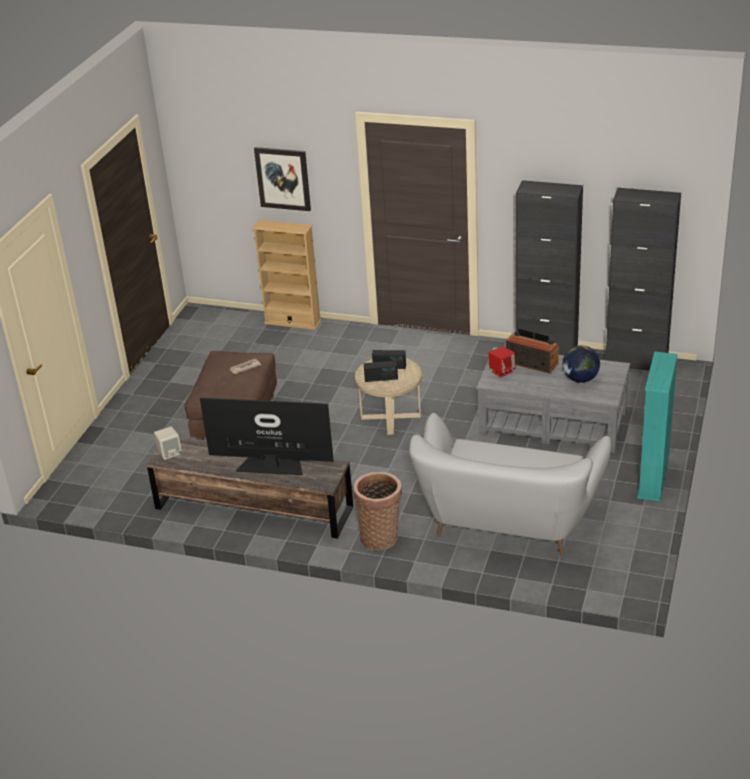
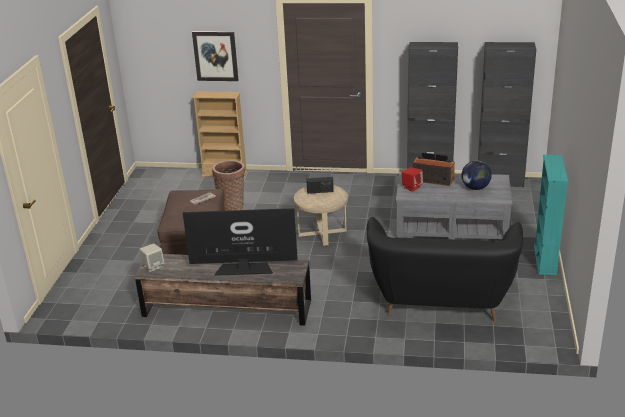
camera: 10 degrees left, 5 degrees down
basket [353,472,402,551] -> basket moved to [212,160,245,211]
radio [364,361,398,382] -> none
white sofa [409,413,611,557] -> black sofa [367,217,524,322]

